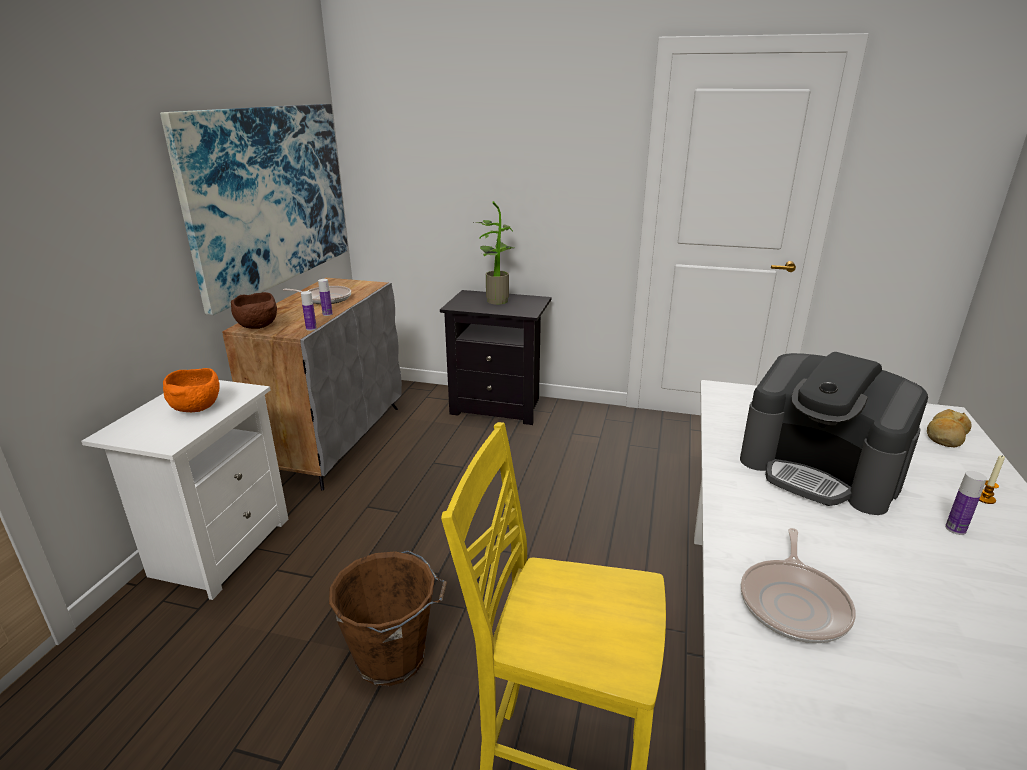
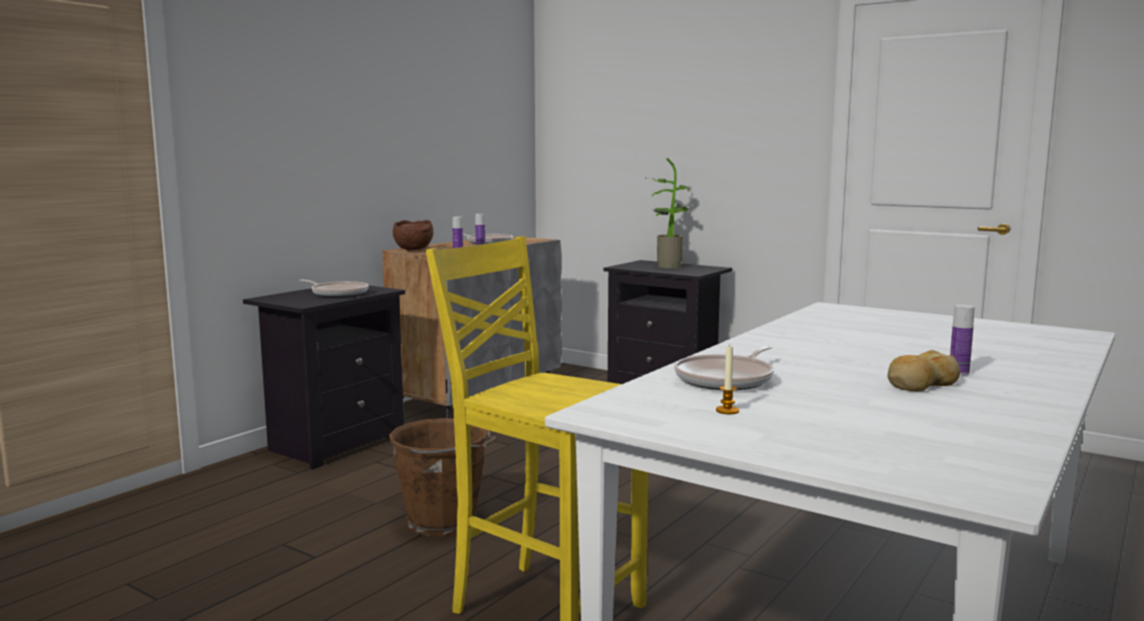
camera: 20 degrees right, 15 degrees down
white nightstand [81,380,288,600] -> black nightstand [243,285,405,470]
picture [160,104,348,315] -> none
orange bowl [163,368,220,412] -> frying pan [298,279,369,297]
coffee machine [740,352,928,515] -> none
bread [927,409,972,447] -> bread moved to [887,350,960,391]
candle [979,455,1005,504] -> candle moved to [716,344,739,414]

